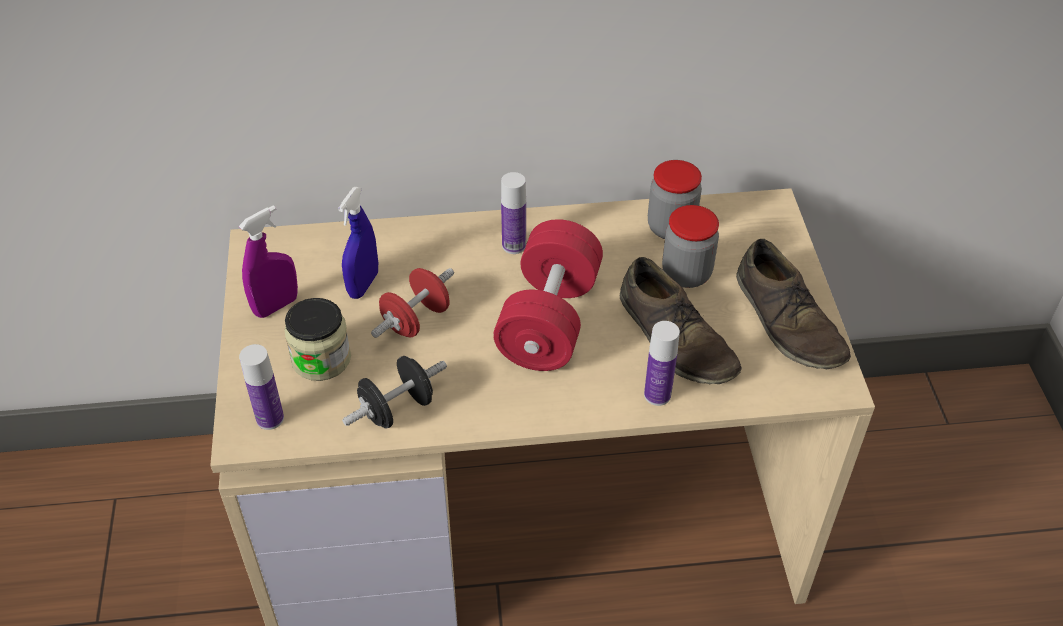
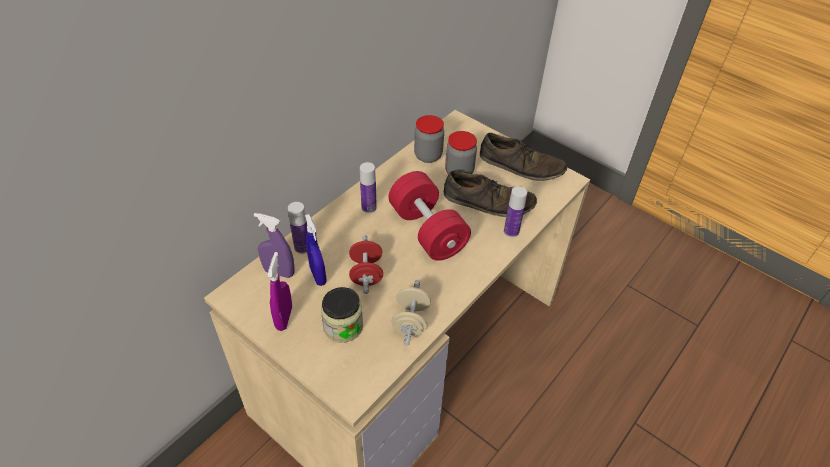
camera: 45 degrees left, 0 degrees up
bottle [239,344,284,430] -> bottle moved to [288,202,307,254]
black dumbbell [342,356,447,429] -> beige dumbbell [391,280,431,346]
none -> purple spray bottle [254,213,294,278]

